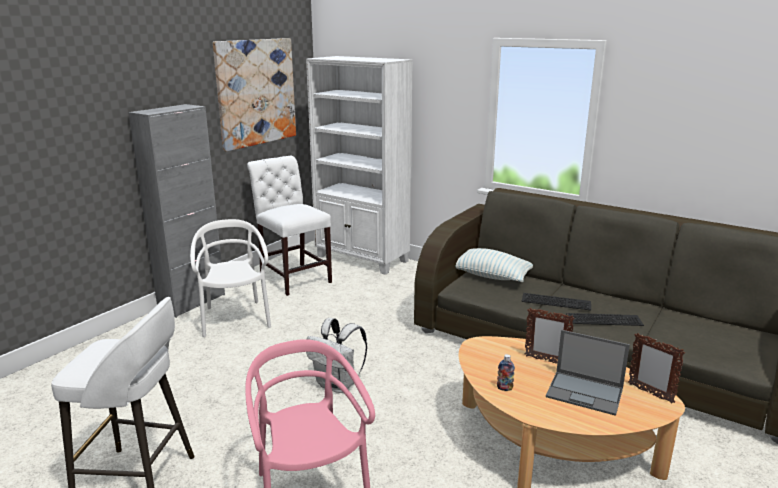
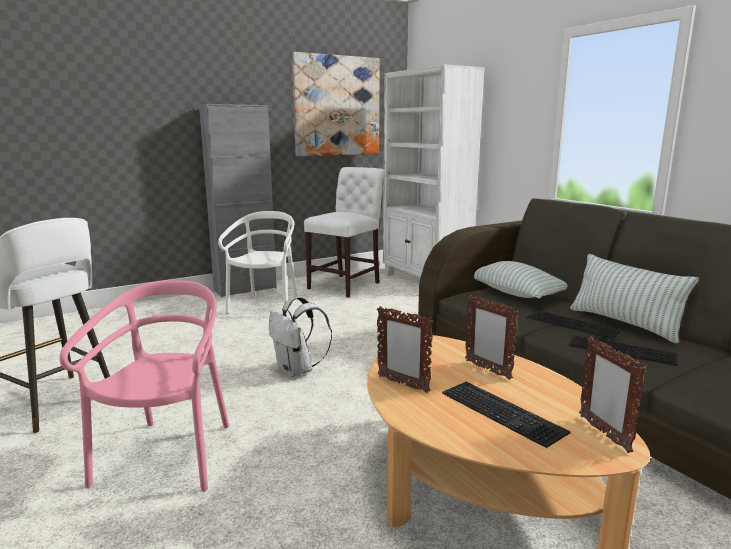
camera: 25 degrees right, 5 degrees down
white chair [247,156,332,296] -> white chair turned 45 degrees clockwise [304,167,386,298]
bottle [497,354,515,391] -> picture frame [377,306,433,393]
laptop [546,330,630,416] -> keyboard [442,382,571,448]
none -> pillow [570,254,699,343]

